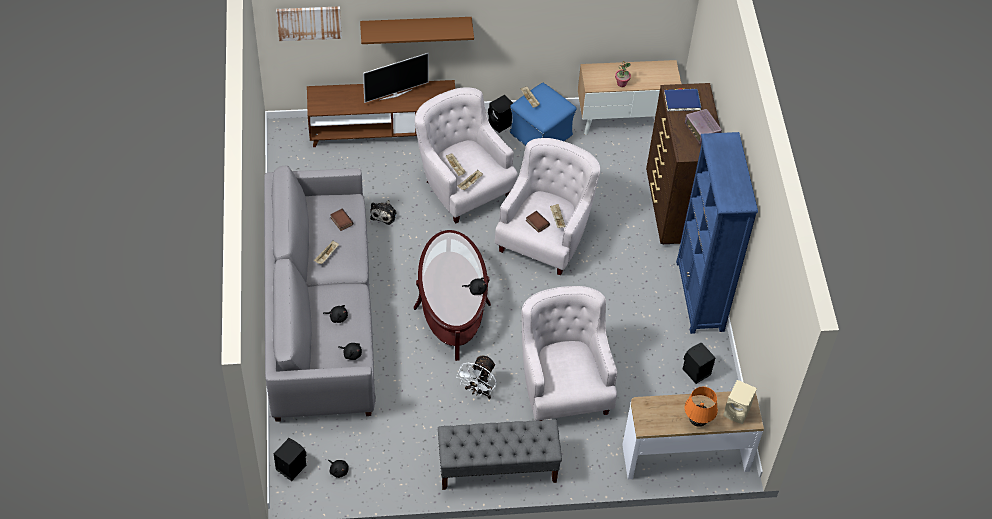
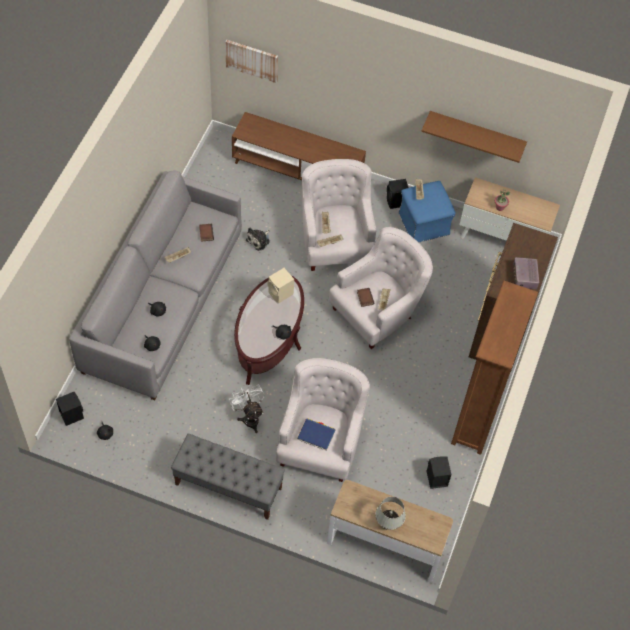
camera: 25 degrees right, 5 degrees up
brown shelf [360,17,474,44] -> brown shelf moved to [421,111,527,163]
television [363,53,429,103] -> none
white fan [456,355,497,399] -> white fan turned 105 degrees clockwise [229,384,265,433]
blue book [664,88,701,111] -> blue book moved to [297,418,336,451]
blue bookcase [676,132,758,334] -> brown bookcase [451,280,538,455]
orange table lamp [685,387,718,427] -> white table lamp [375,497,406,530]
beige speaker [723,380,757,424] -> beige speaker moved to [268,268,294,304]

